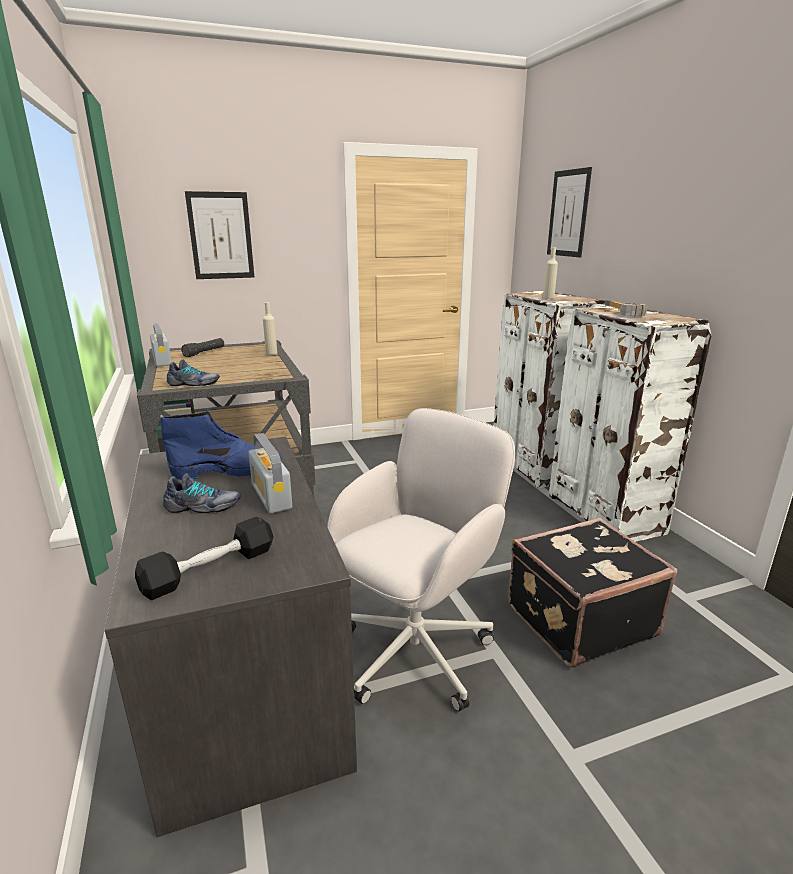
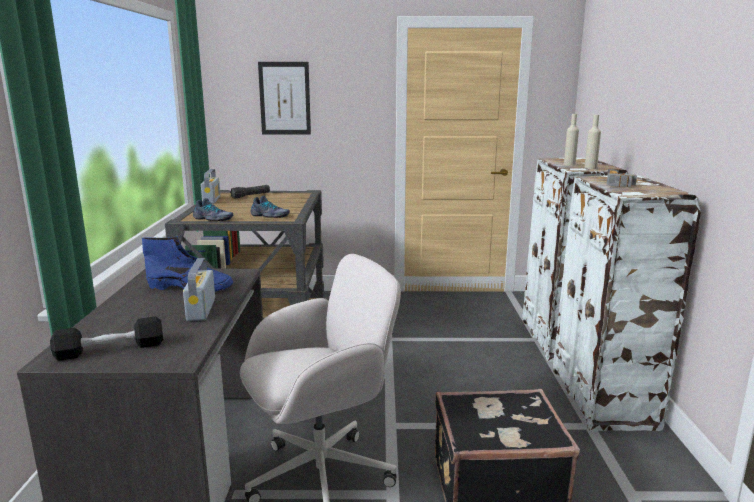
camera: 20 degrees right, 5 degrees down
shoe [163,473,241,513] -> shoe moved to [250,196,290,218]
beige bottle [263,302,277,355] -> beige bottle moved to [585,115,601,169]
picture [547,167,592,258] -> none

